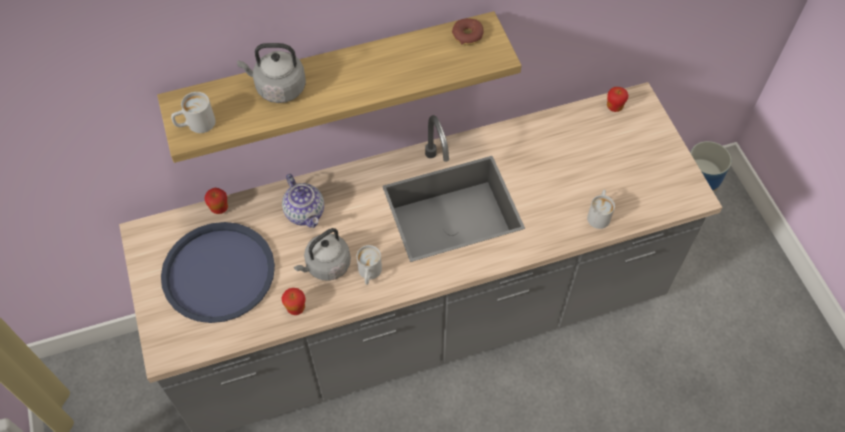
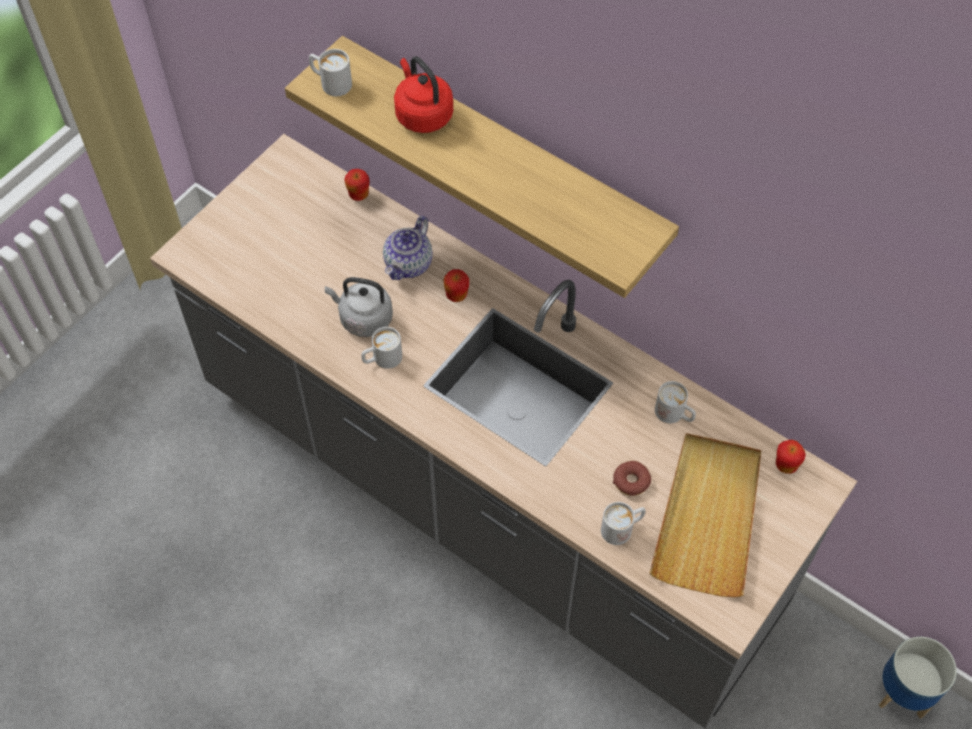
camera: 55 degrees right, 0 degrees up
blue tray [161,222,275,323] -> none
grey kettle [237,43,306,103] -> red kettle [394,56,453,133]
apple [281,288,306,315] -> apple moved to [443,269,469,302]
donut [452,18,484,45] -> donut moved to [613,461,651,496]
none -> beige tray [649,433,762,597]
none -> white mug [655,381,696,423]

